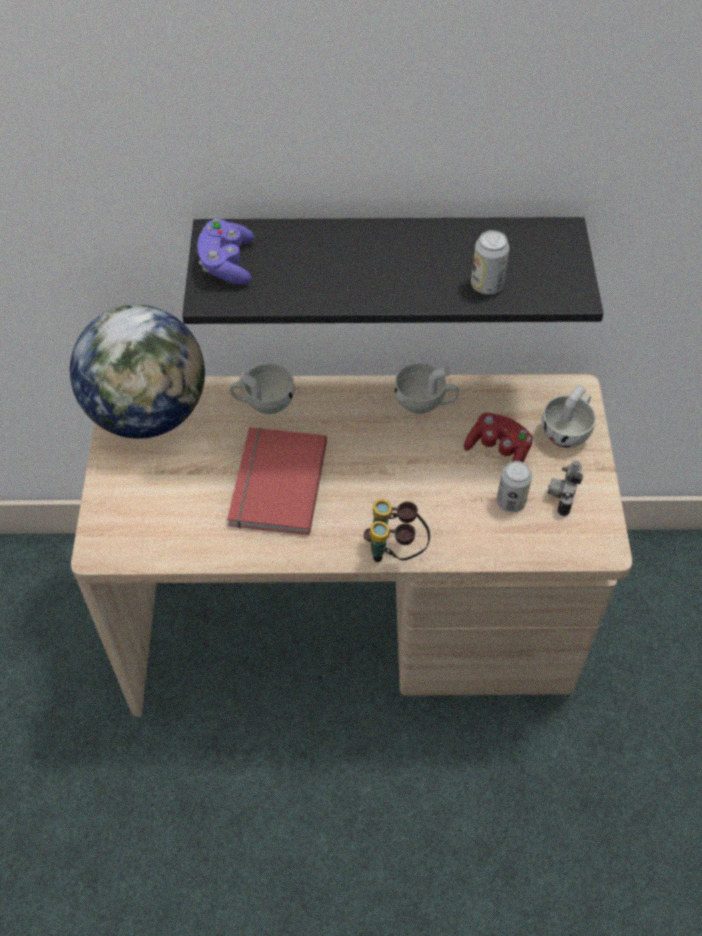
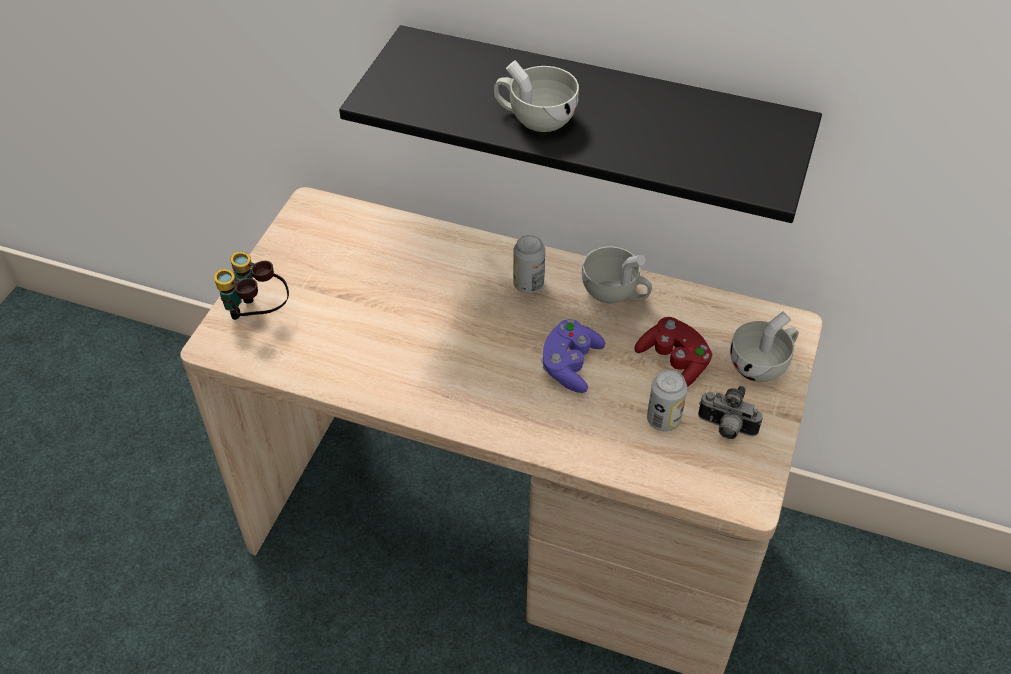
camera: 20 degrees right, 5 degrees down
globe [70,305,205,439] -> none
purple game controller [197,219,254,285] -> purple game controller moved to [541,319,605,393]
red book [227,427,327,535] -> none
white cup [230,363,295,414] -> white cup moved to [494,60,579,132]
binoculars [364,499,430,562] -> binoculars moved to [214,252,289,320]
can [471,230,509,294] -> can moved to [513,235,545,293]
camera [548,460,584,516] -> camera turned 105 degrees counterclockwise [698,386,763,439]

